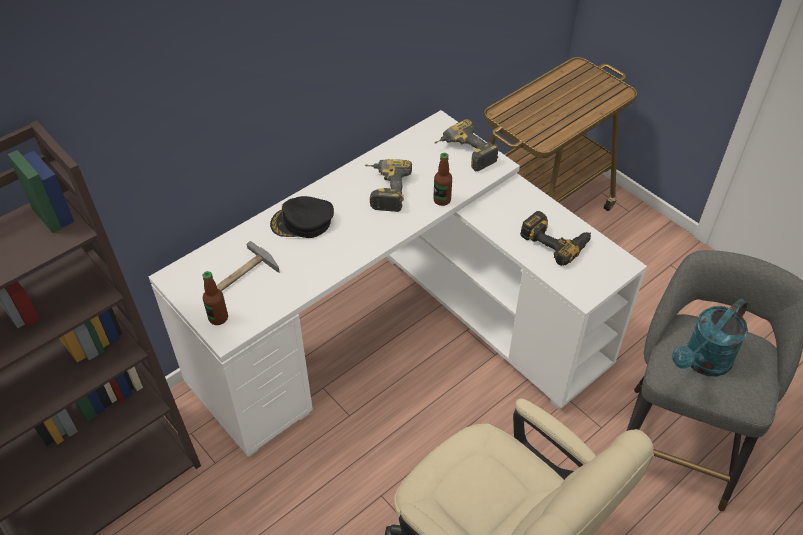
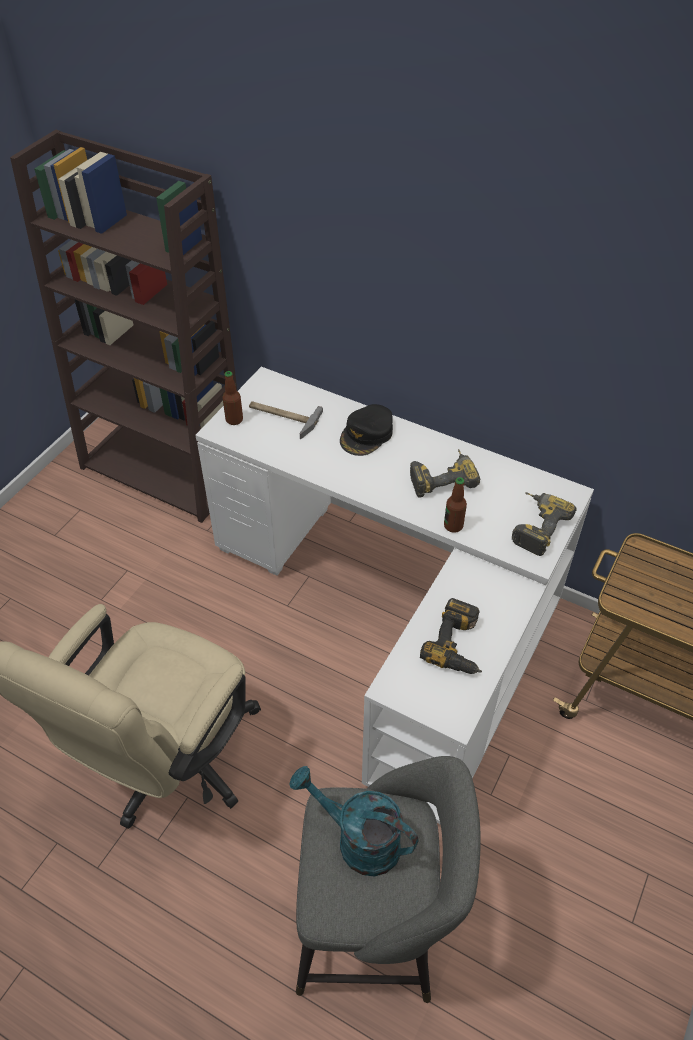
camera: 70 degrees right, 0 degrees up
black cap [270,196,334,238] -> black cap turned 120 degrees counterclockwise [340,404,393,456]

